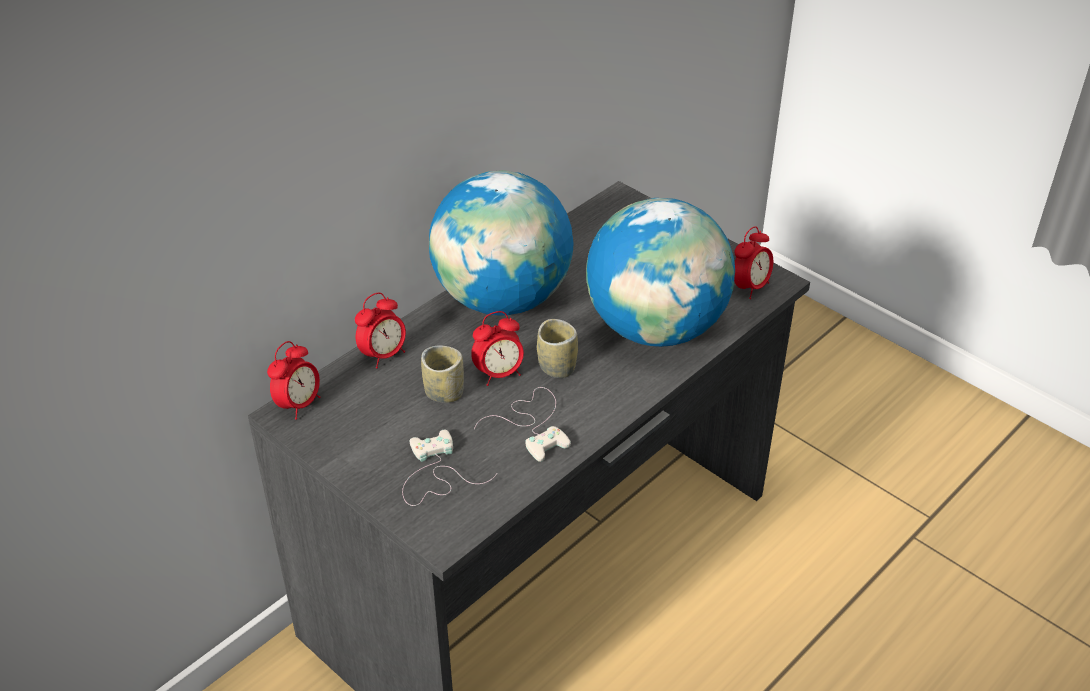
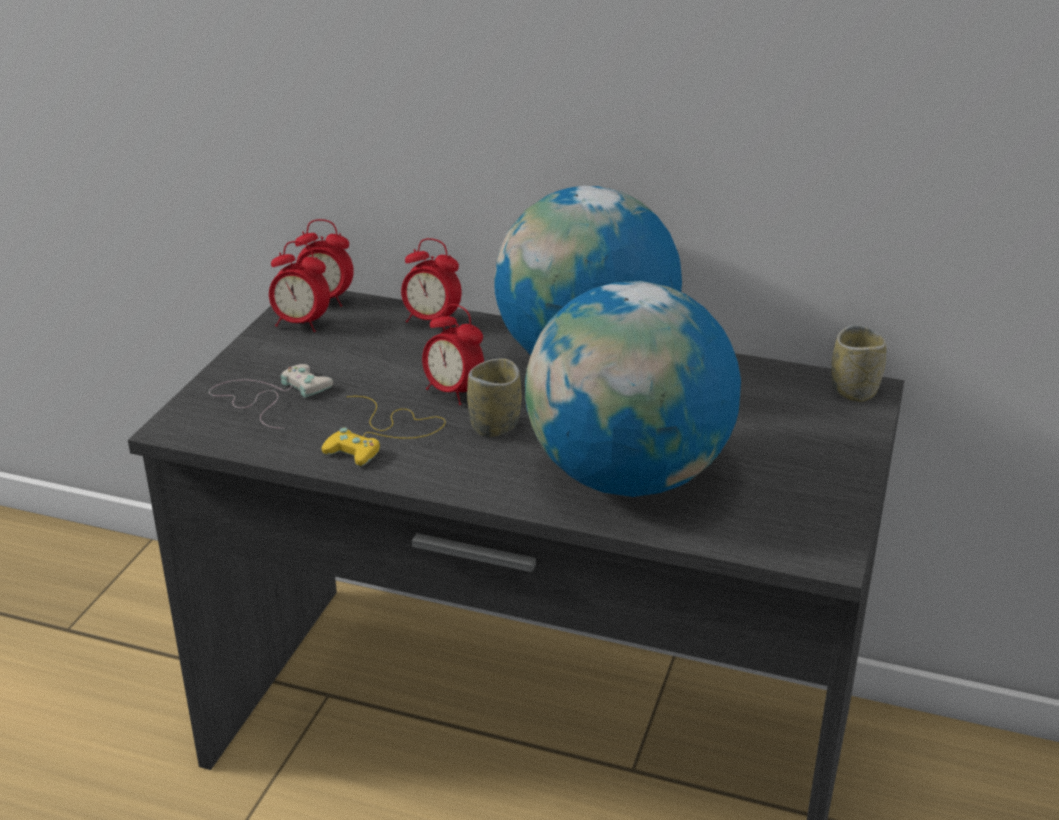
camera: 65 degrees right, 10 degrees down
cup [421,346,464,403] -> cup moved to [831,325,886,402]
white game controller [474,387,571,462] -> yellow game controller [321,396,446,466]
alarm clock [734,226,773,299] -> alarm clock moved to [269,241,330,332]

